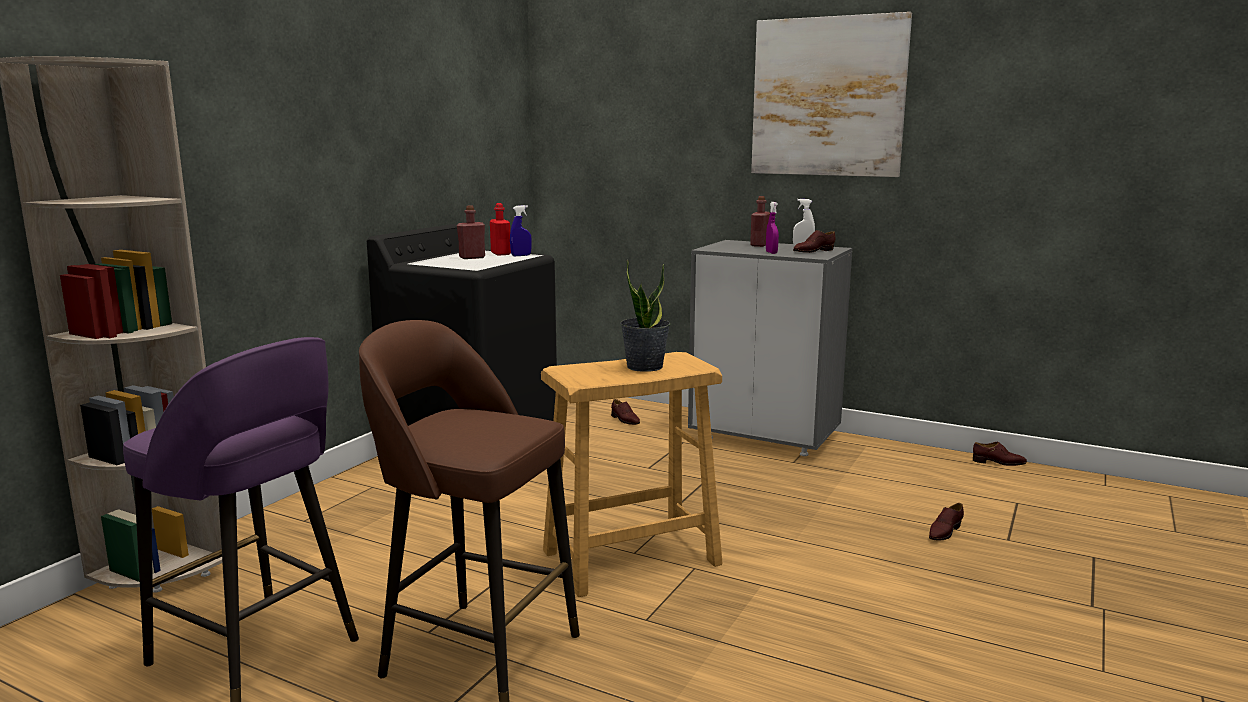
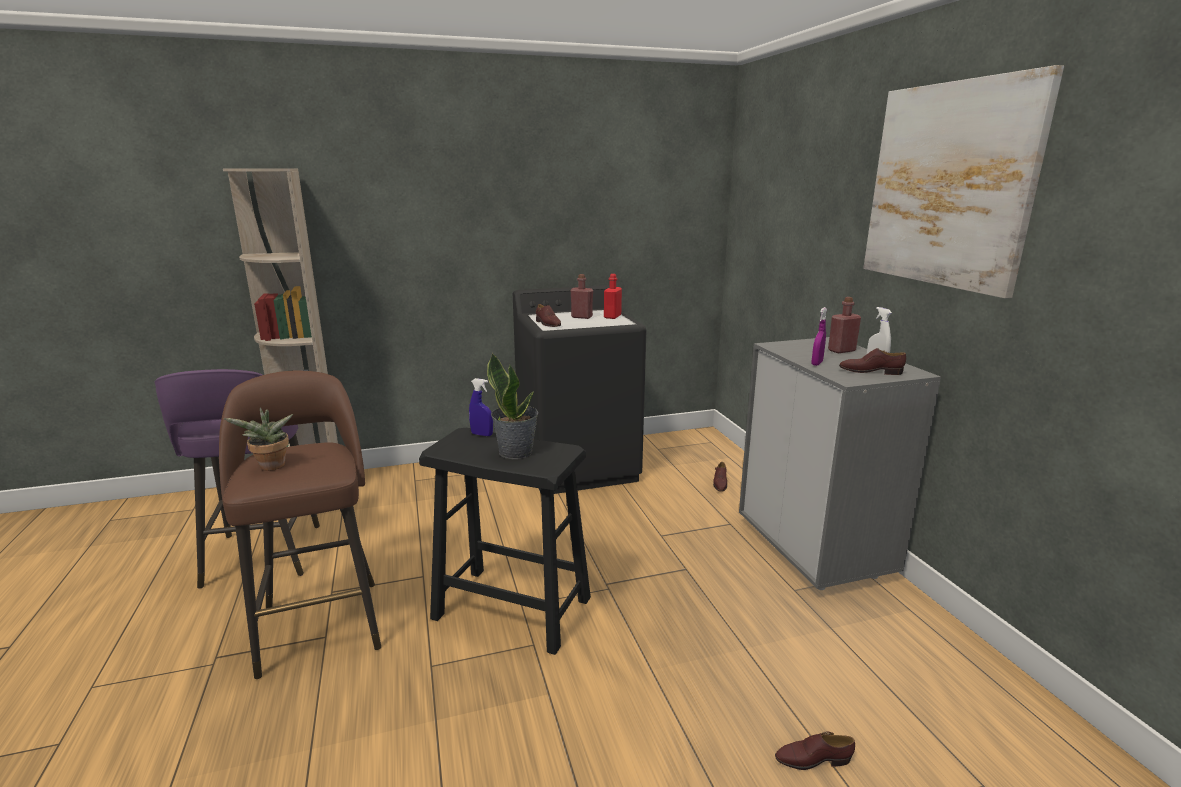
camera: 45 degrees right, 5 degrees up
blue spray bottle [510,205,532,256] -> blue spray bottle moved to [469,378,493,436]
beige stool [541,352,723,597] -> black stool [419,428,591,655]
brown shoe [973,442,1027,466] -> brown shoe moved to [536,304,561,327]
none -> potted plant [223,407,293,471]

